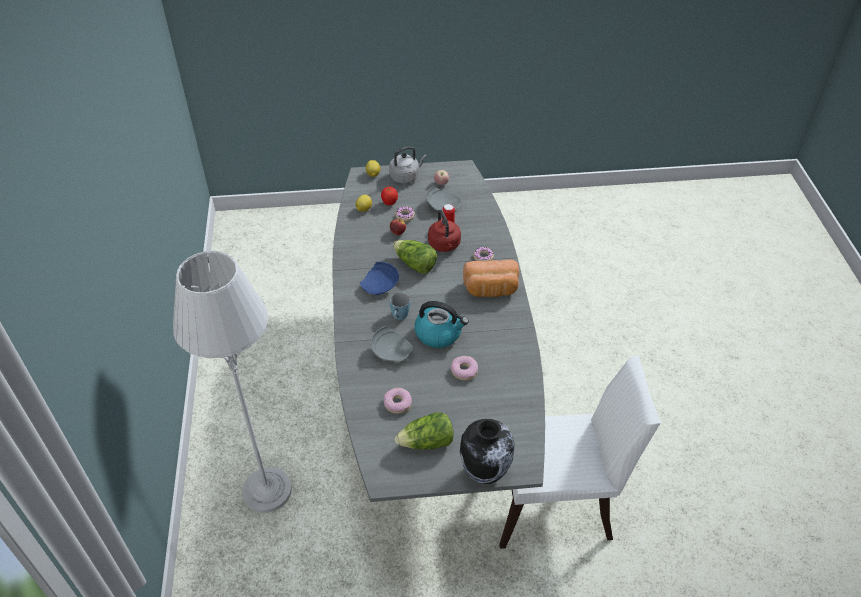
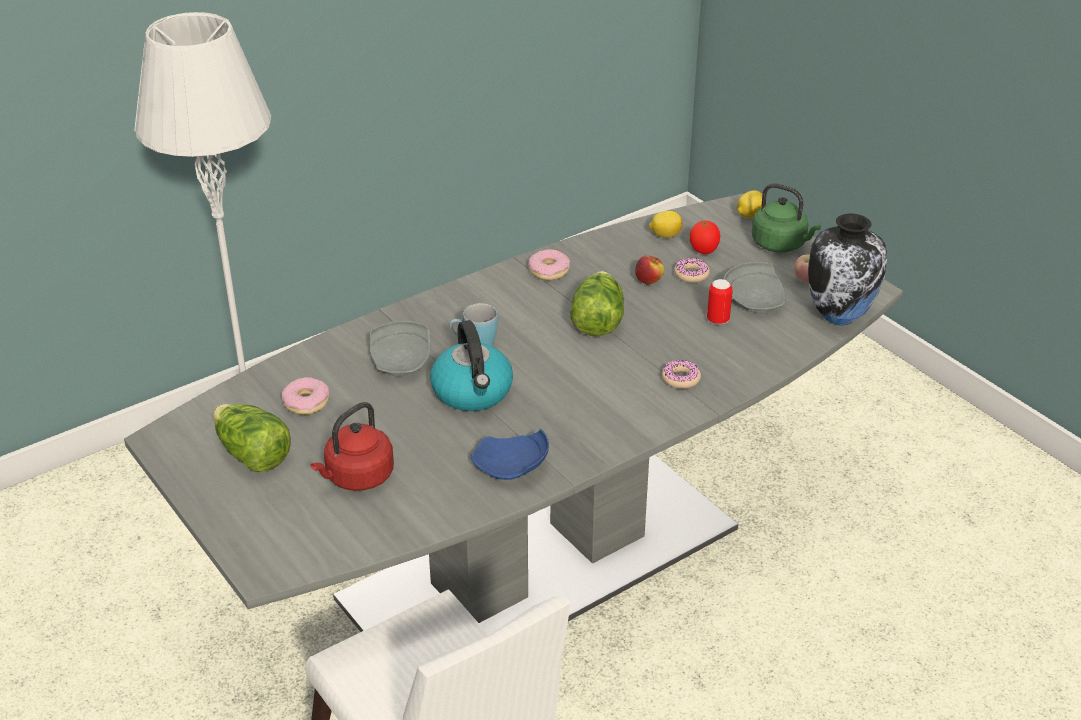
camera: 60 degrees right, 10 degrees down
blue plate [360,262,399,295] -> blue plate moved to [471,429,549,480]
grey kettle [389,146,427,183] -> green kettle [752,183,822,253]
red kettle [428,209,461,252] -> red kettle moved to [310,402,394,491]
donut [451,356,478,380] -> donut moved to [528,249,570,280]
vase [460,419,515,484] -> vase moved to [808,214,887,325]
bread [463,260,519,297] -> none

